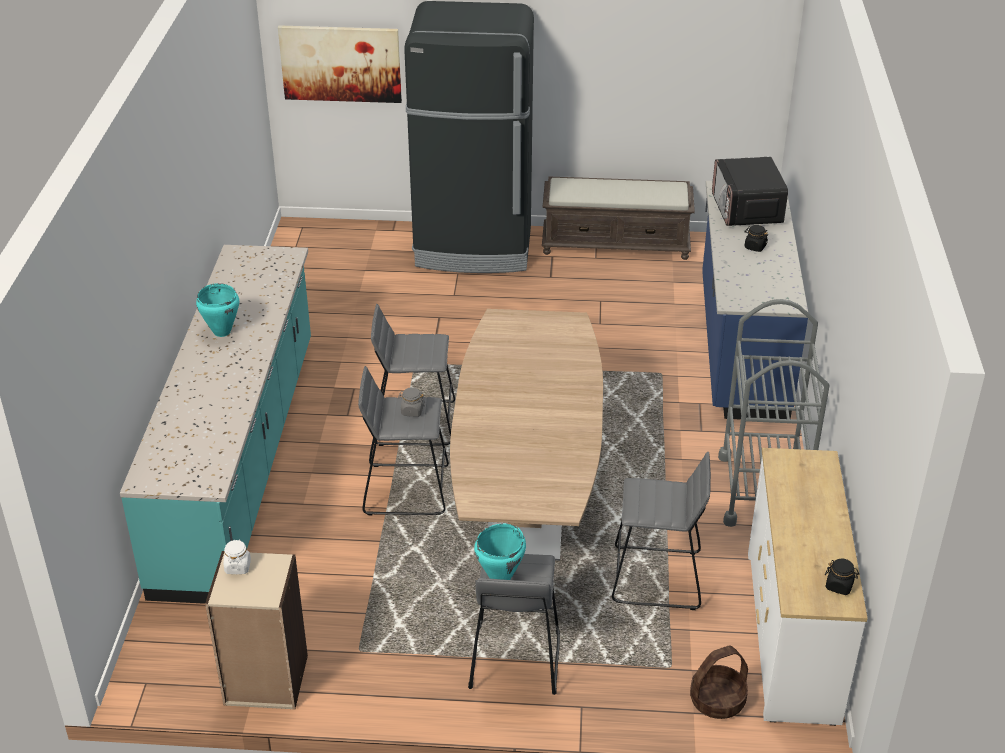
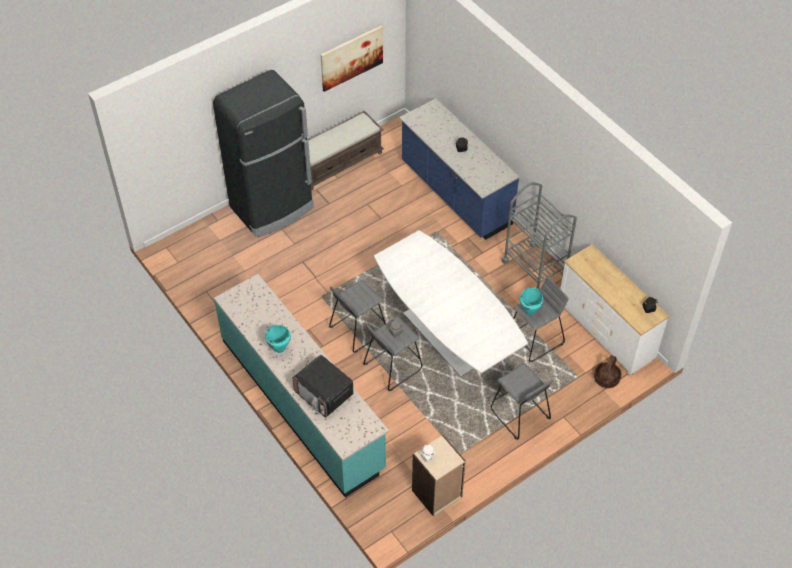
camera: 40 degrees left, 15 degrees up
picture [278,25,402,103] -> picture moved to [321,26,383,92]
brown dining table [450,309,603,561] -> white dining table [374,230,528,377]
turquoise cooking pot [474,524,526,580] -> turquoise cooking pot moved to [520,287,543,315]
microwave [712,157,788,226] -> microwave moved to [292,355,354,417]

